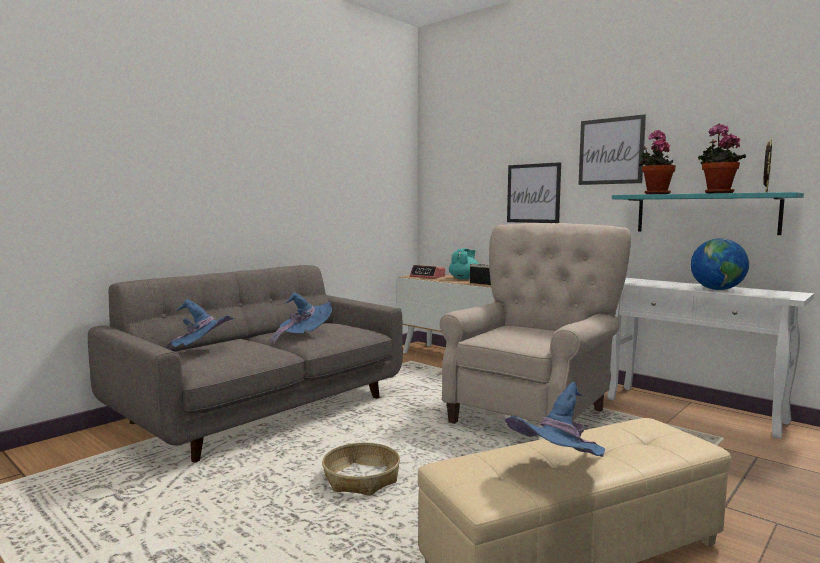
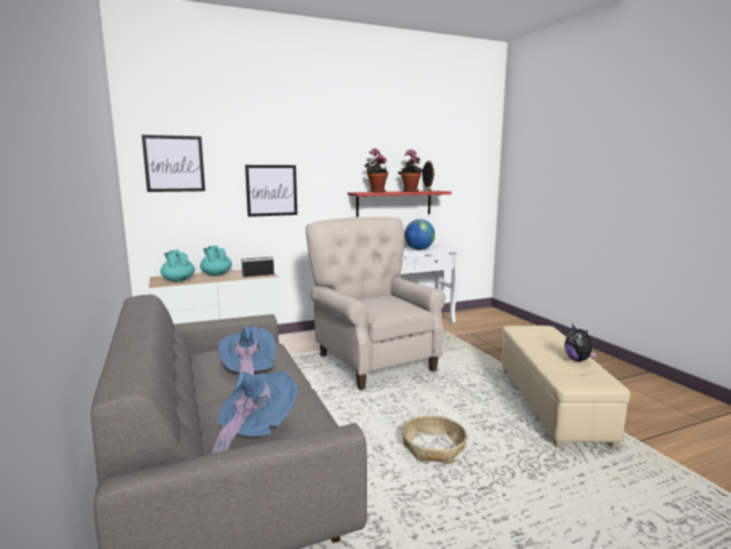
camera: 65 degrees left, 5 degrees up
alarm clock [410,265,445,279] -> turquoise teapot [160,250,195,282]
blue hat [505,382,606,457] -> plush toy [564,324,597,361]
picture [578,114,646,185] -> picture moved to [142,135,205,192]
turquoise shelf [612,192,804,235] -> red shelf [347,191,451,217]

